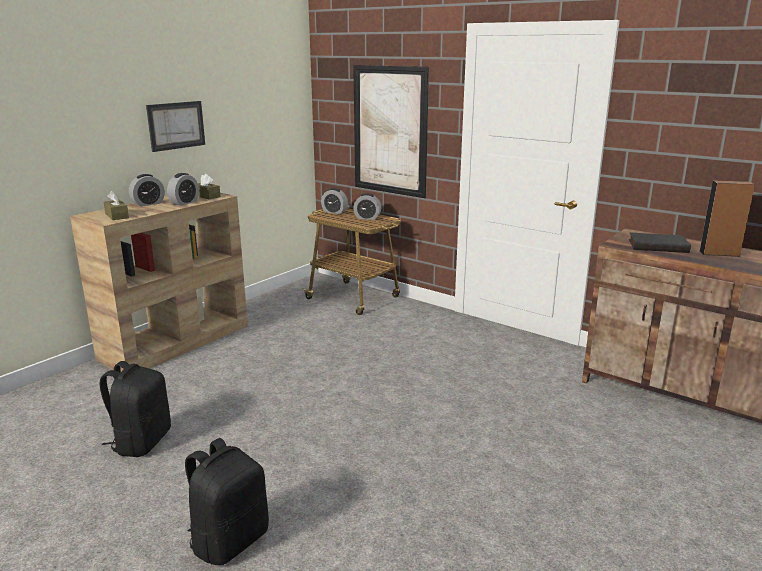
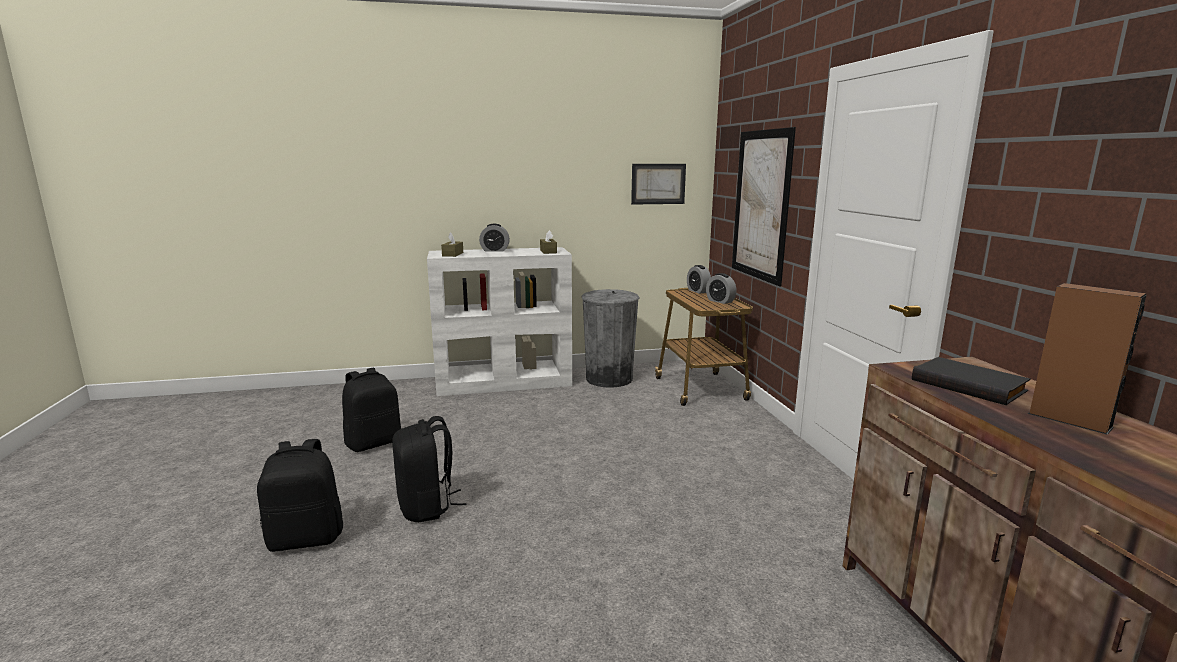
camera: 40 degrees right, 5 degrees down
brown bookcase [70,193,248,372] -> white bookcase [427,247,572,396]
picture [146,101,205,152] -> picture moved to [631,164,686,205]
alarm clock [167,173,199,205] -> none
none -> black backpack [392,416,467,522]
none -> grey trash can [581,289,639,388]

